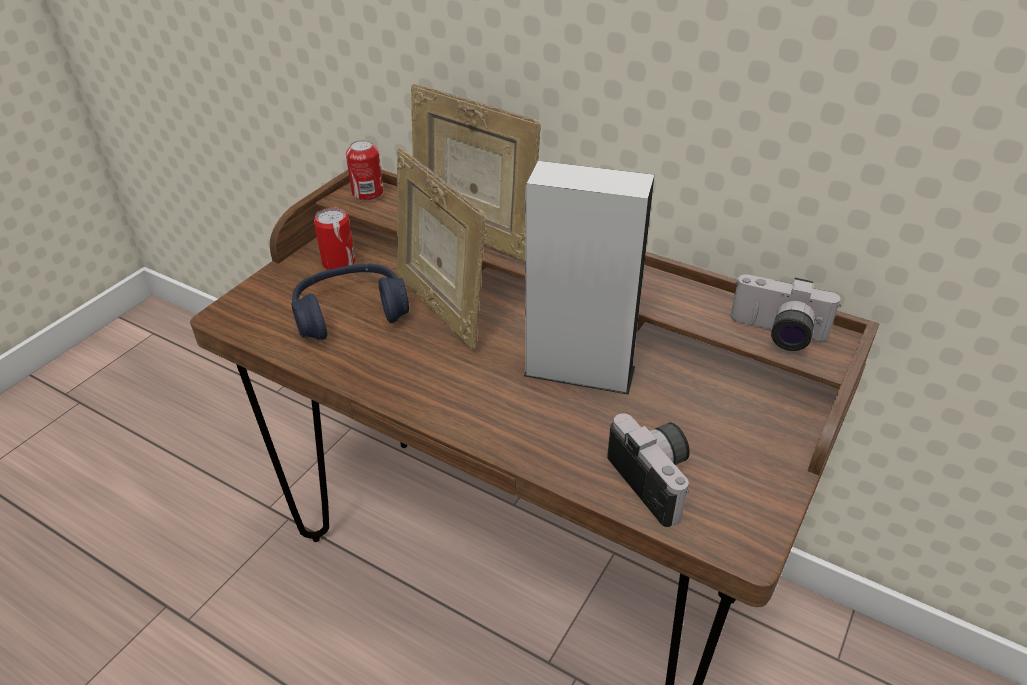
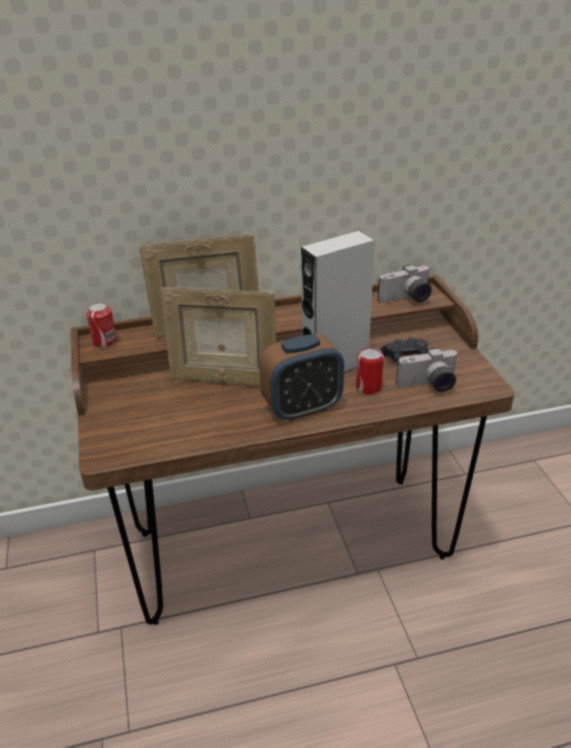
camera: 45 degrees left, 5 degrees down
blue headphones [291,264,409,340] -> none
can [314,208,355,270] -> can moved to [356,347,384,395]
camera [607,413,690,527] -> camera turned 150 degrees clockwise [396,347,459,392]
none -> alarm clock [259,334,344,421]
none -> black game controller [380,337,428,362]

